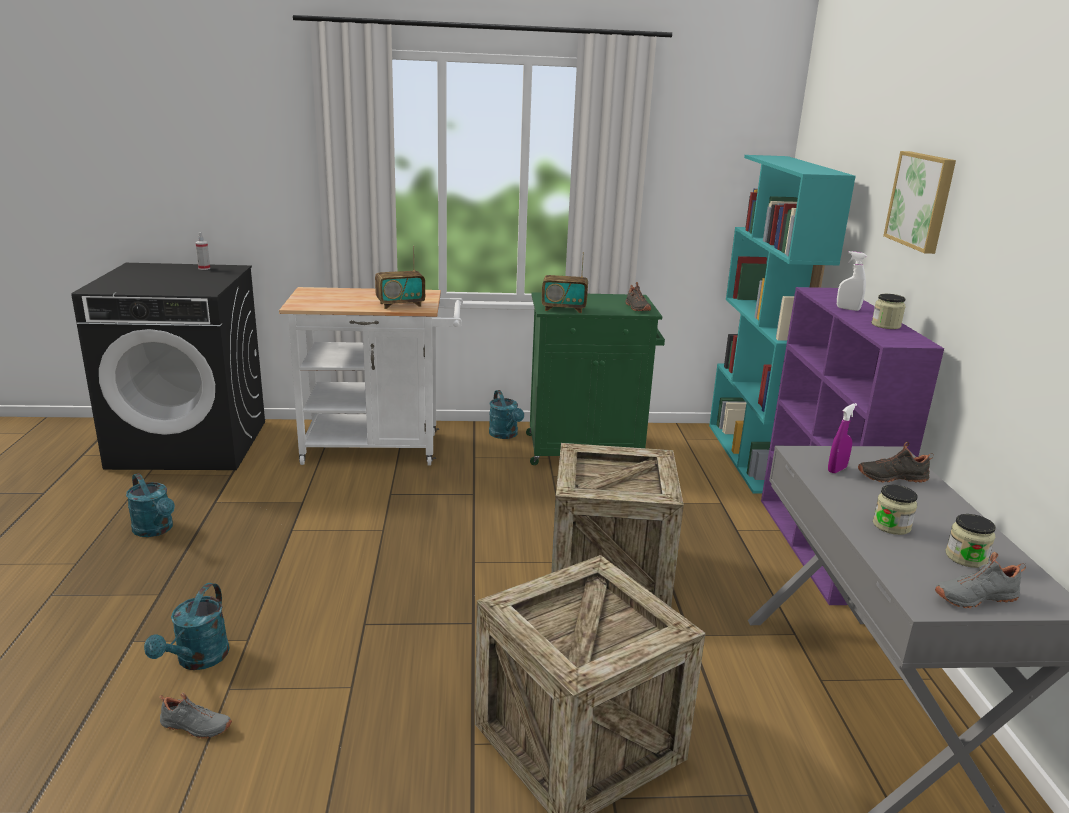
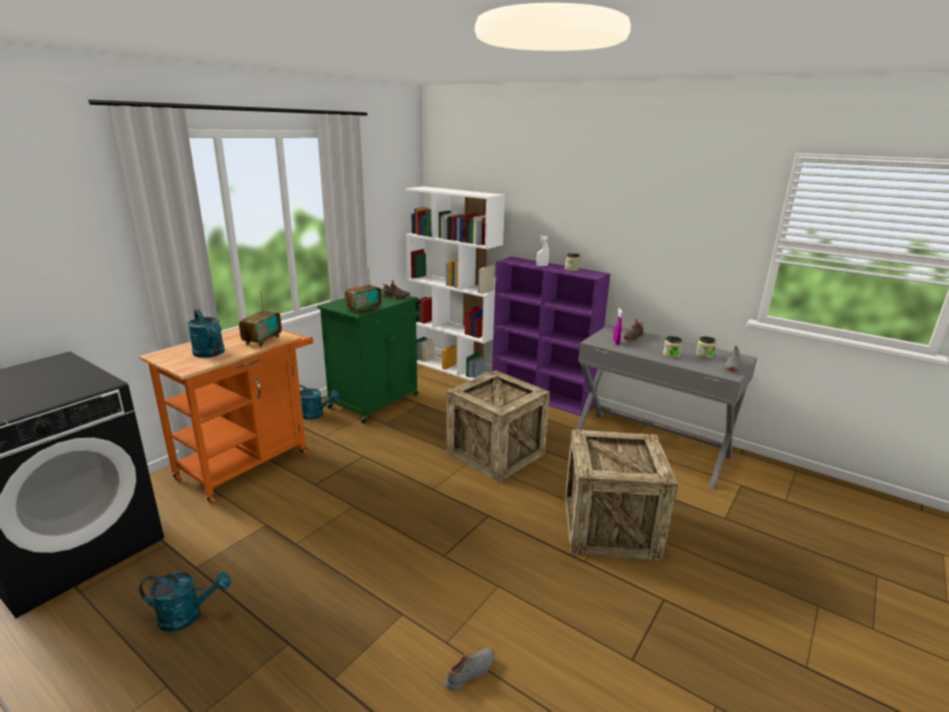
camera: 50 degrees left, 0 degrees up
turquoise watering can [144,583,229,670] -> turquoise watering can moved to [187,309,225,358]
spray bottle [195,232,210,270] -> none
white cart [279,287,463,466] -> orange cart [139,328,313,505]
turquoise bookcase [709,155,856,494] -> white bookcase [405,186,505,381]
picture [883,151,956,254] -> none

